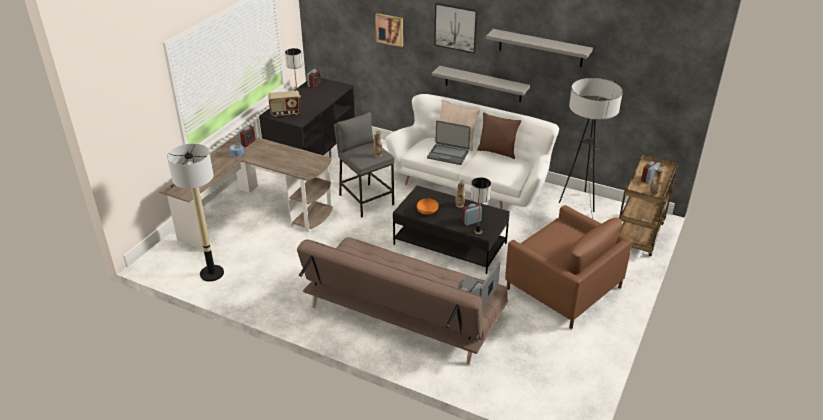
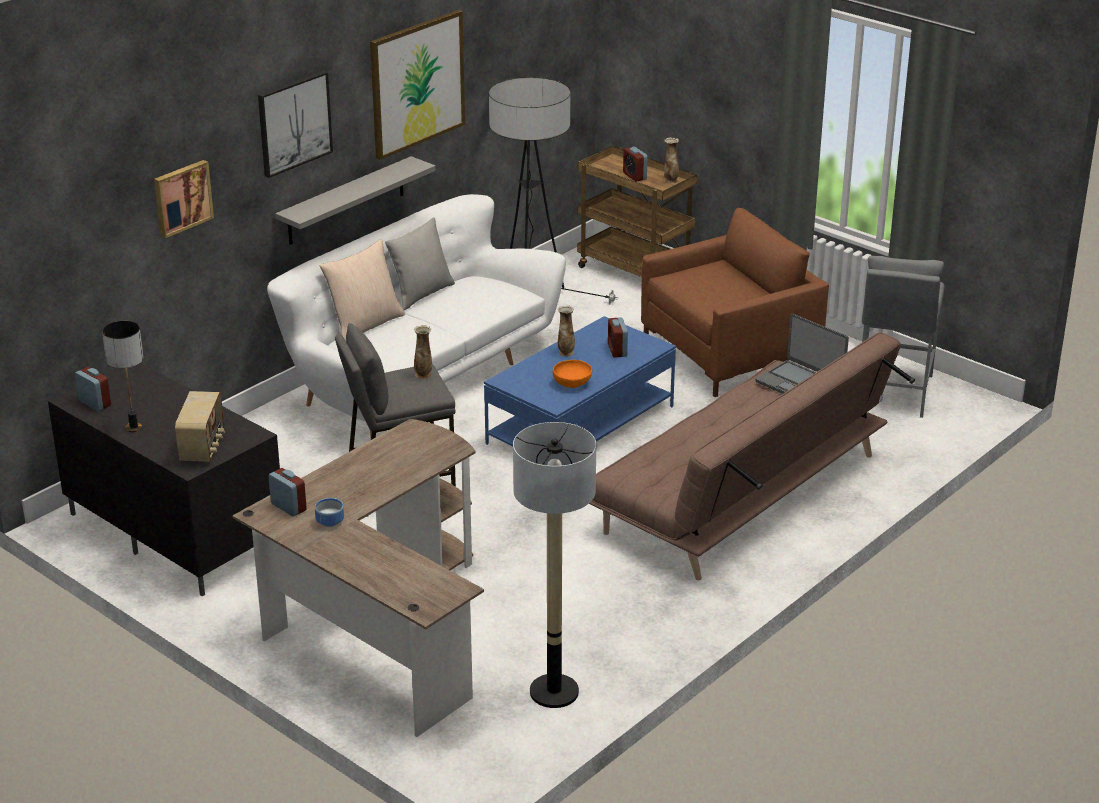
camera: 75 degrees left, 5 degrees down
black coffee table [393,186,510,274] -> blue coffee table [484,316,676,446]
laptop [427,121,470,165] -> none
table lamp [471,177,491,234] -> none
brown pillow [477,112,522,159] -> grey pillow [385,217,455,310]
grey shelf [486,29,593,67] -> picture [370,10,465,160]
none -> grey stool [862,256,945,418]

